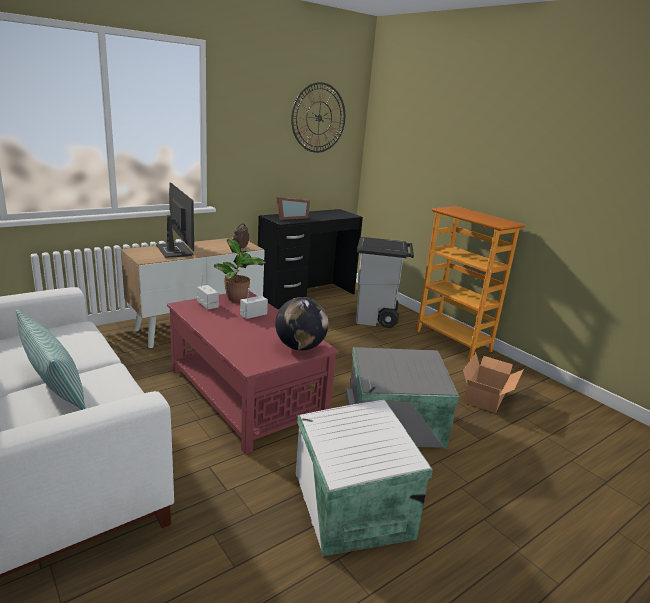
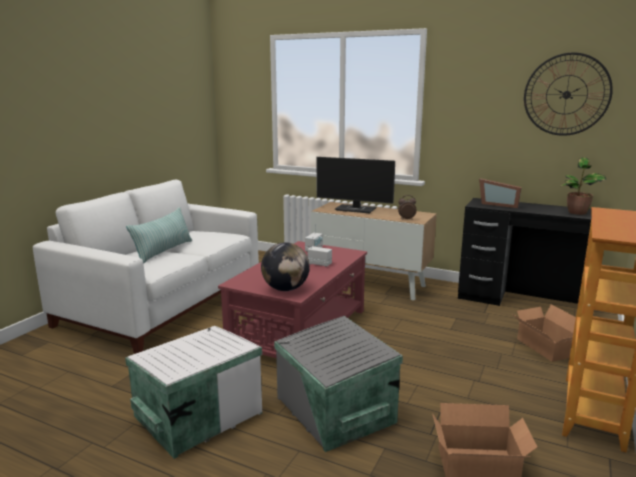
camera: 65 degrees right, 5 degrees down
monitor [156,182,194,258] -> monitor turned 75 degrees clockwise [317,157,395,213]
potted plant [214,238,266,302] -> potted plant moved to [559,157,606,215]
grey trash can [356,237,414,328] -> cardboard box [514,304,576,362]

